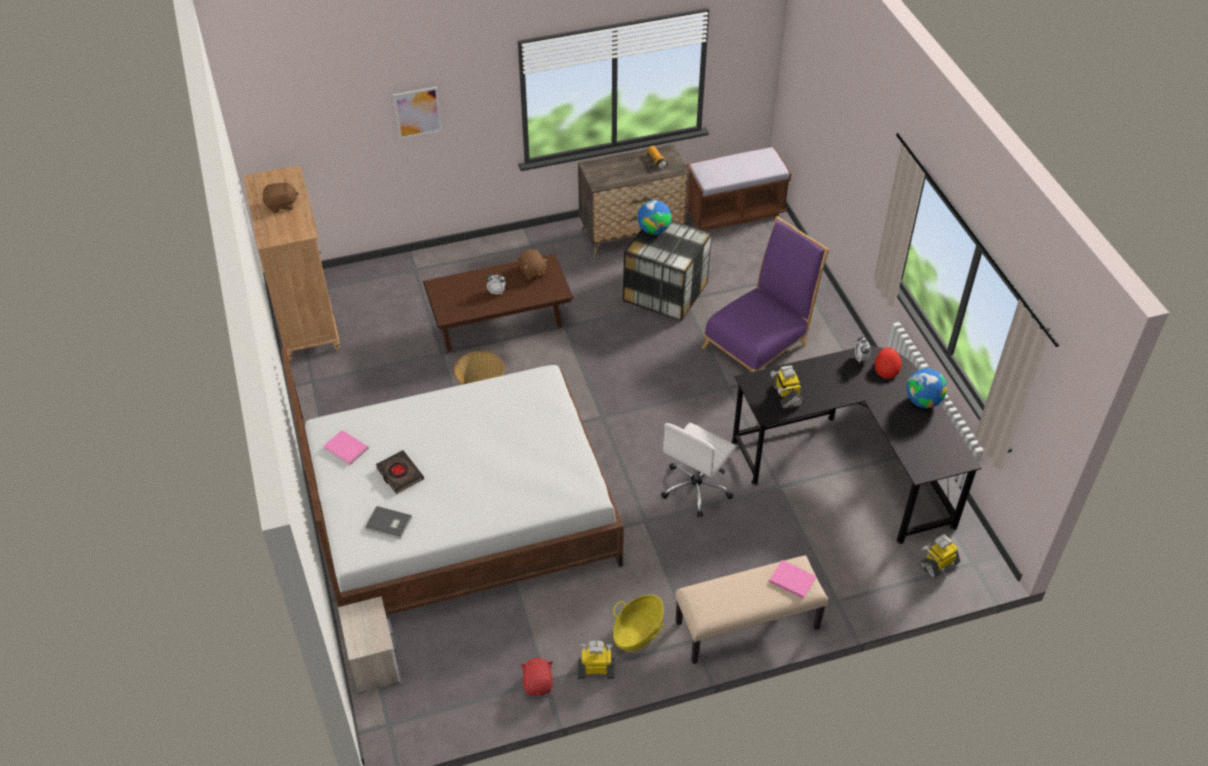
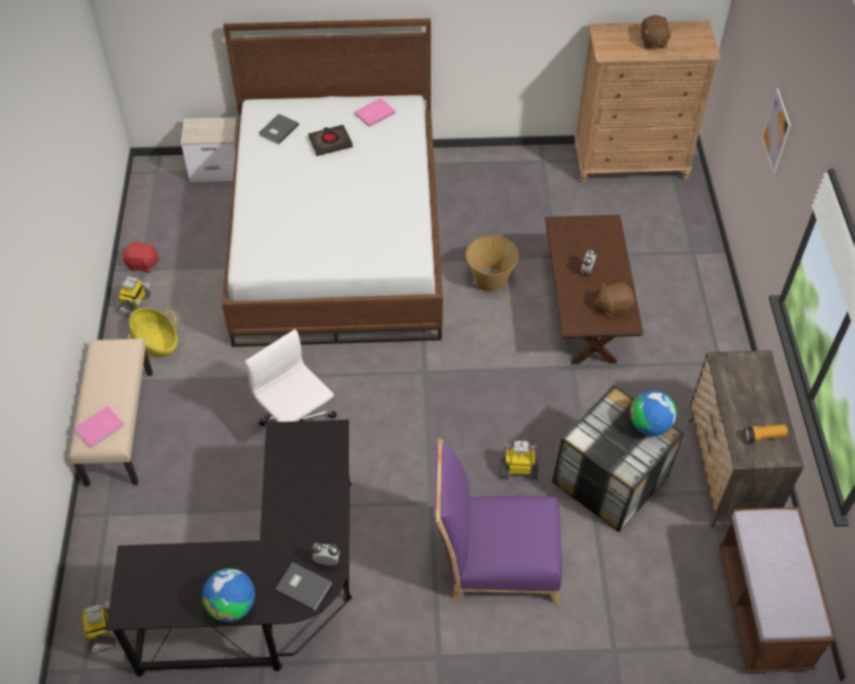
camera: 105 degrees right, 5 degrees up
purple chair [702,216,829,372] -> purple chair turned 120 degrees clockwise [434,439,562,604]
toy robot [770,365,803,409] -> toy robot moved to [501,440,538,480]
red cap [875,347,901,379] -> grey book [275,562,332,611]

